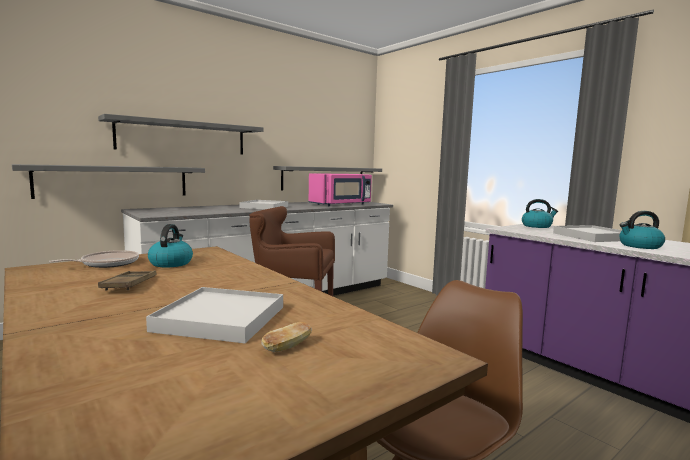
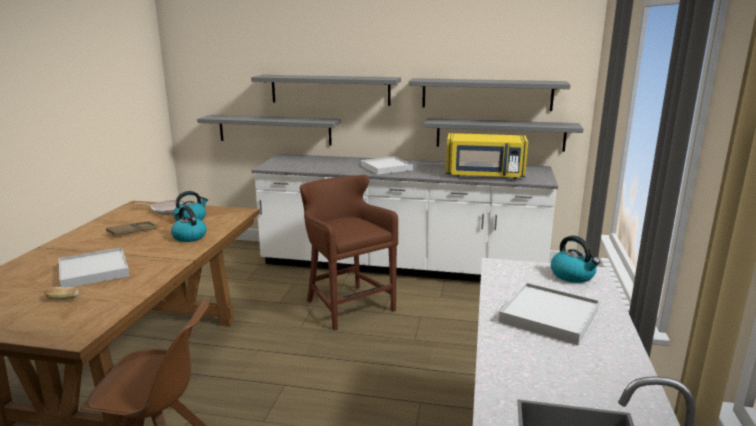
camera: 50 degrees right, 10 degrees up
pink microwave [309,173,372,206] -> yellow microwave [446,133,528,179]
kettle [619,211,665,249] -> kettle moved to [171,206,207,242]
none -> grey shelf [408,78,571,111]

